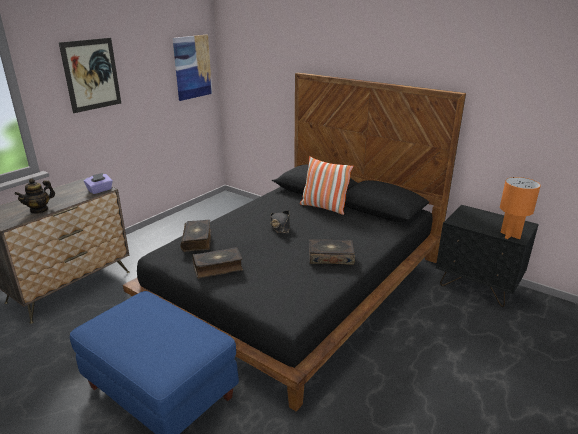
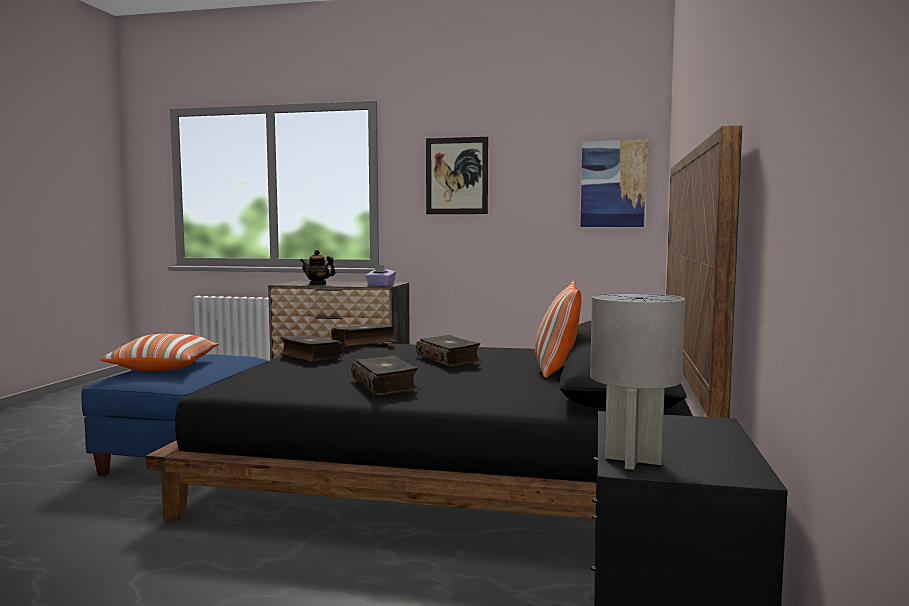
camera: 65 degrees right, 20 degrees down
black hat [270,210,290,233] -> book [416,335,481,367]
orange table lamp [500,177,541,239] -> grey table lamp [590,293,685,470]
none -> pillow [100,334,219,371]

